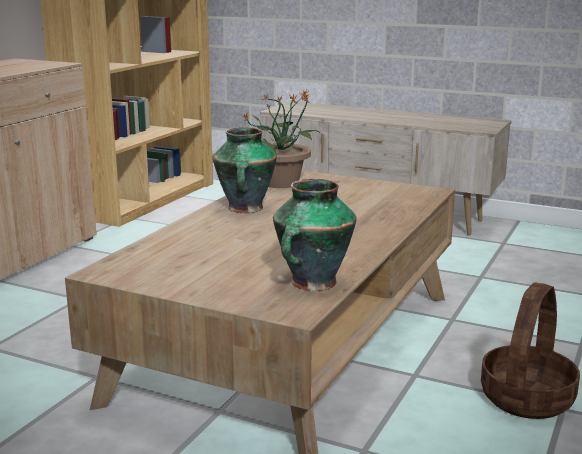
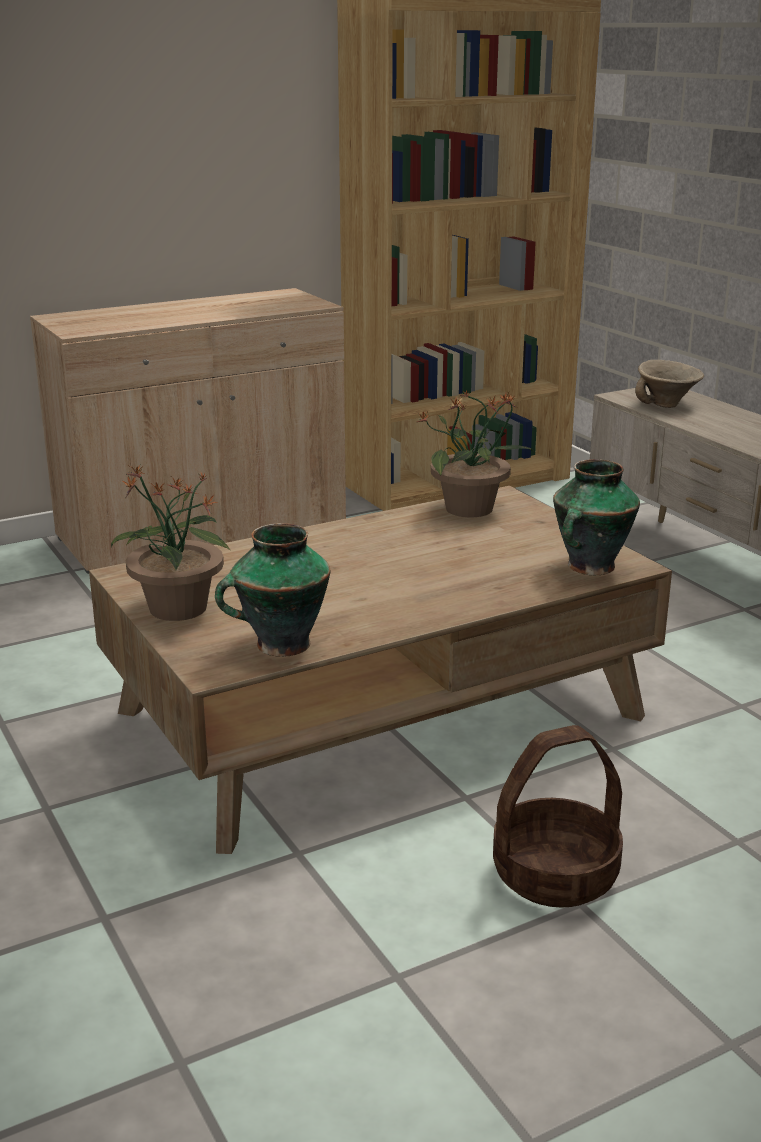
camera: 35 degrees right, 5 degrees up
vase [213,127,277,213] -> vase moved to [553,459,640,575]
none -> potted plant [111,465,231,621]
none -> beige bowl [635,360,704,408]

